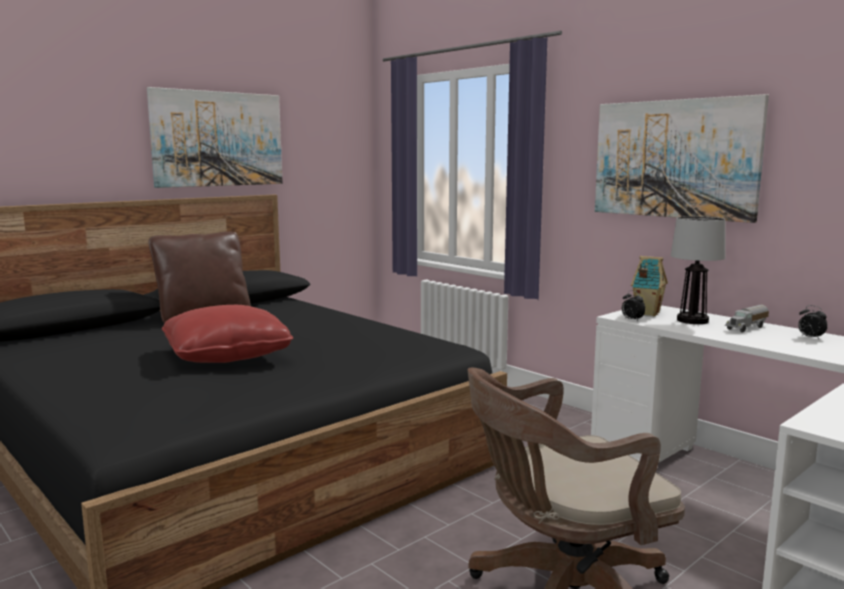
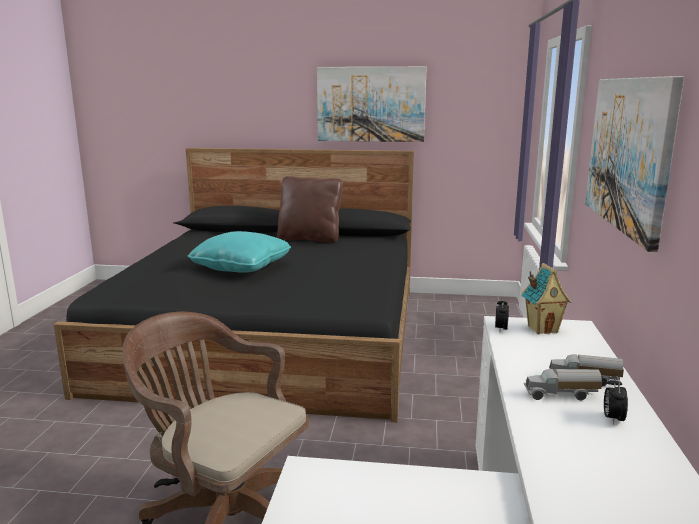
camera: 50 degrees right, 5 degrees up
red pillow [162,305,293,363] -> turquoise pillow [188,231,291,273]
table lamp [671,216,726,324] -> none
none -> toy truck [524,369,602,400]

